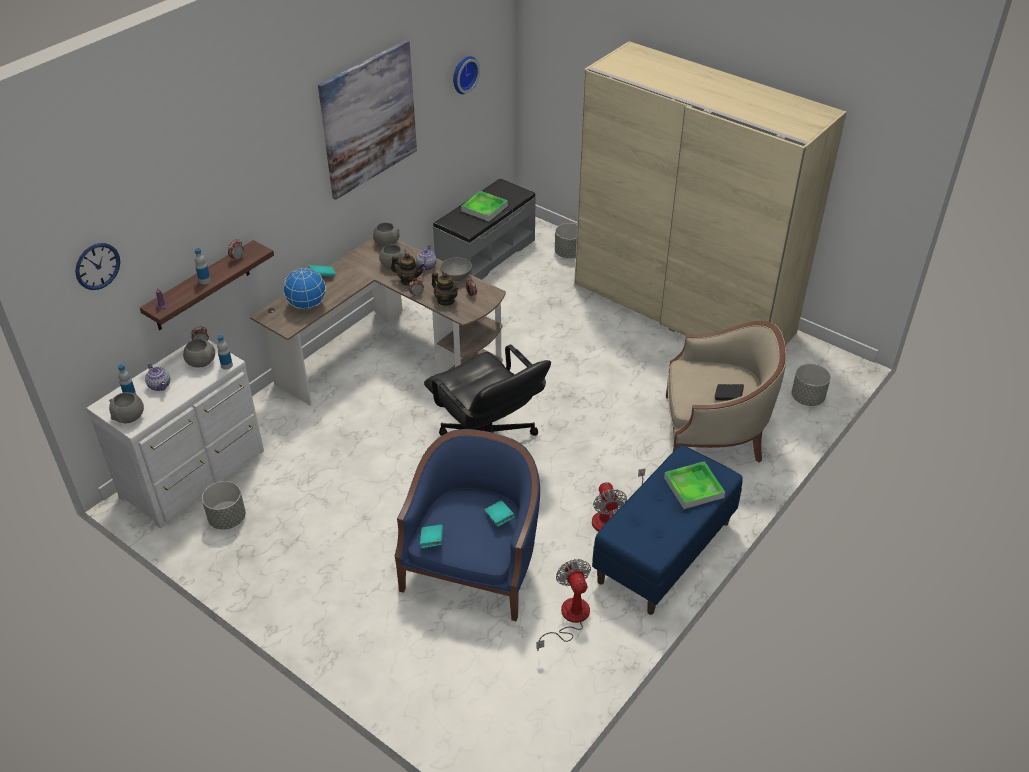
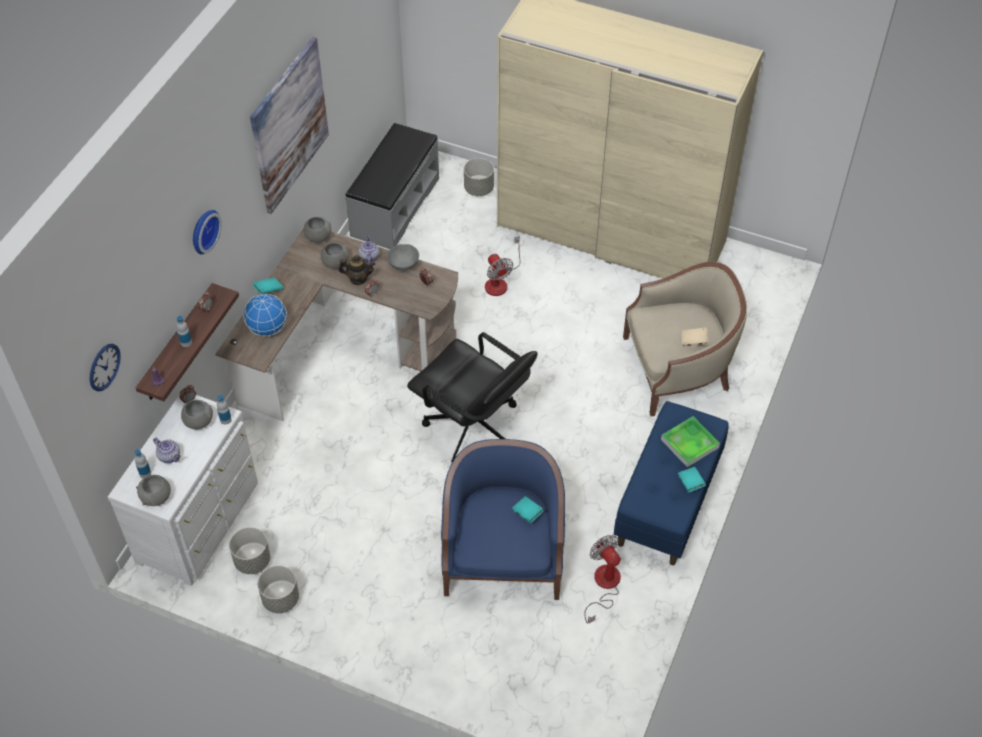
camera: 15 degrees left, 10 degrees up
turquoise book [420,525,443,548] -> turquoise book moved to [678,467,706,492]
teapot [432,272,459,306] -> none
wall clock [453,56,480,94] -> wall clock moved to [193,210,222,254]
tray [461,191,508,222] -> none
fan [592,469,645,532] -> fan moved to [485,236,520,296]
black book [714,384,744,401] -> beige book [682,327,708,347]
grey planter [791,364,831,406] -> grey planter moved to [258,565,299,613]

